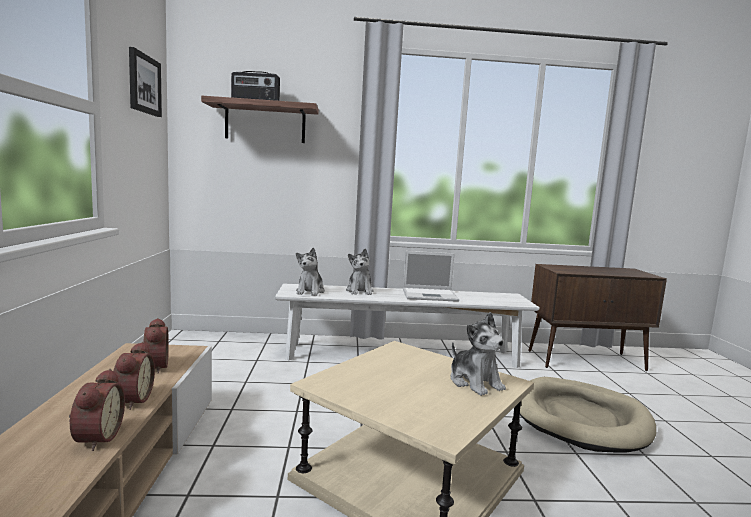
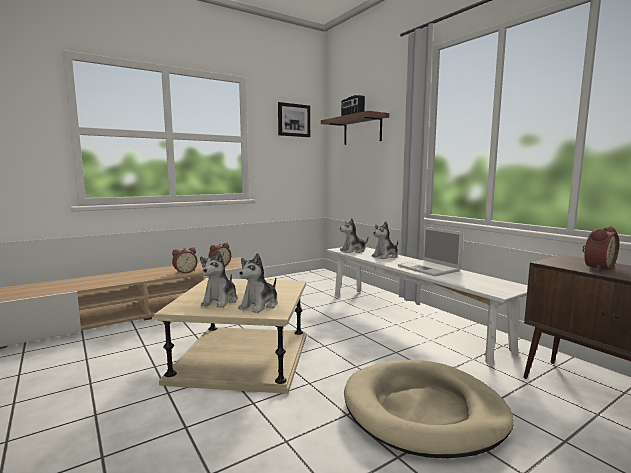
camera: 60 degrees right, 0 degrees up
alarm clock [69,369,125,451] -> alarm clock moved to [582,226,619,271]
none -> plush toy [200,250,238,308]

